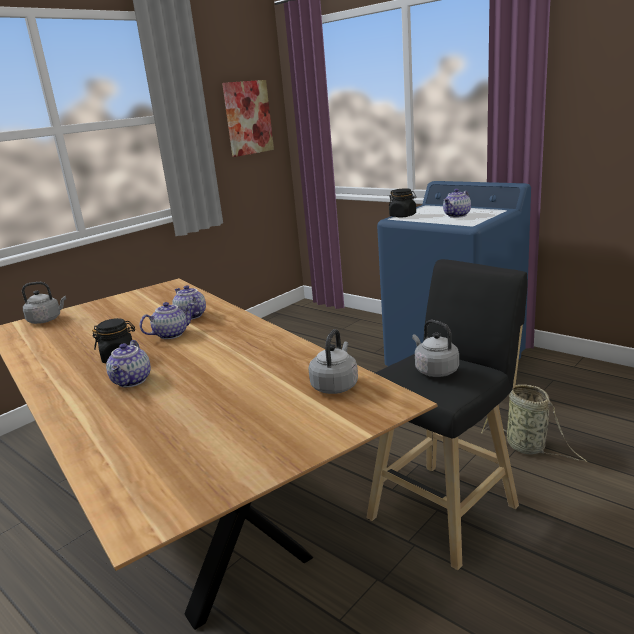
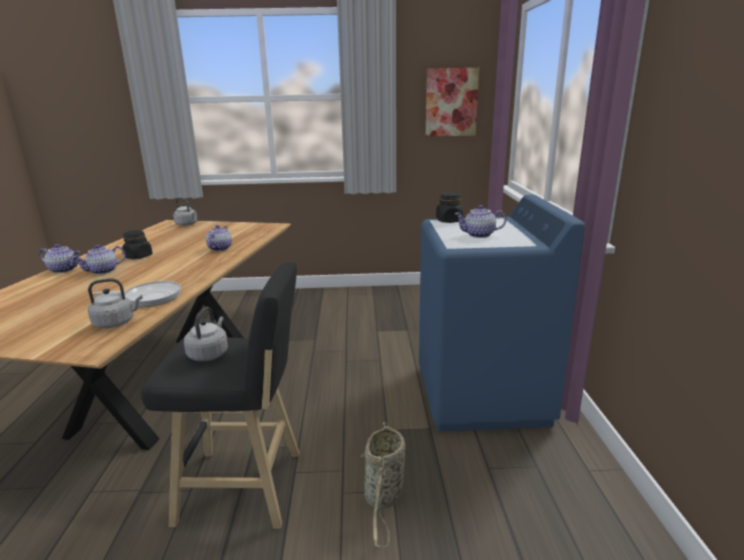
camera: 45 degrees right, 0 degrees up
teapot [140,302,194,339] -> teapot moved to [39,244,80,273]
none -> frying pan [92,281,181,307]

